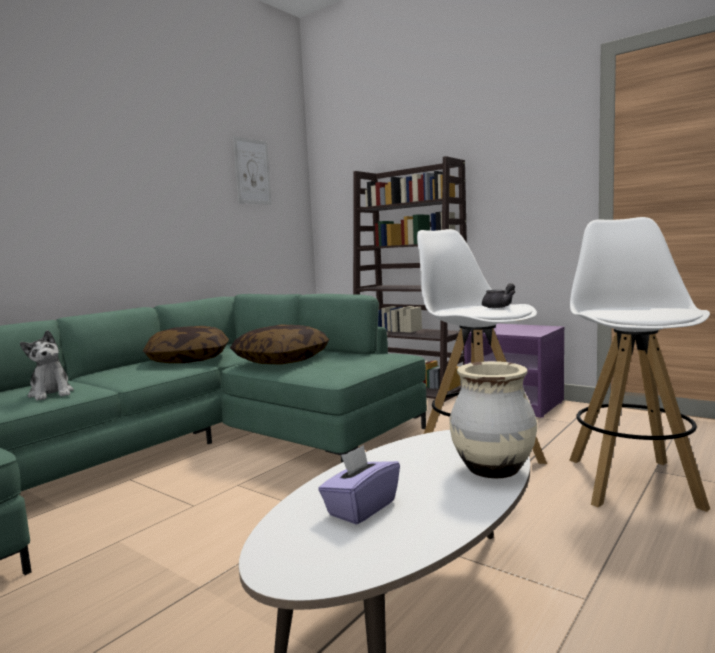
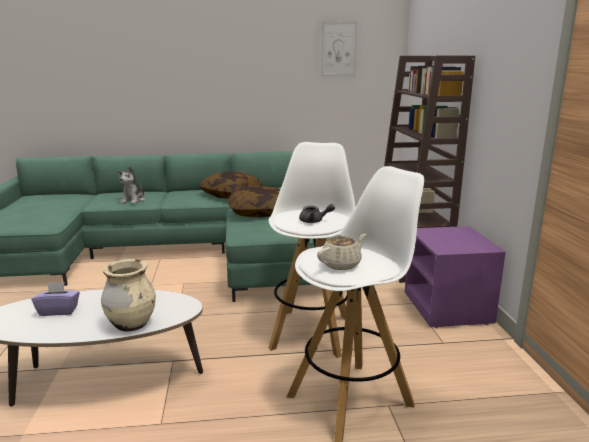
camera: 45 degrees right, 10 degrees up
none -> beige teapot [317,234,366,270]

